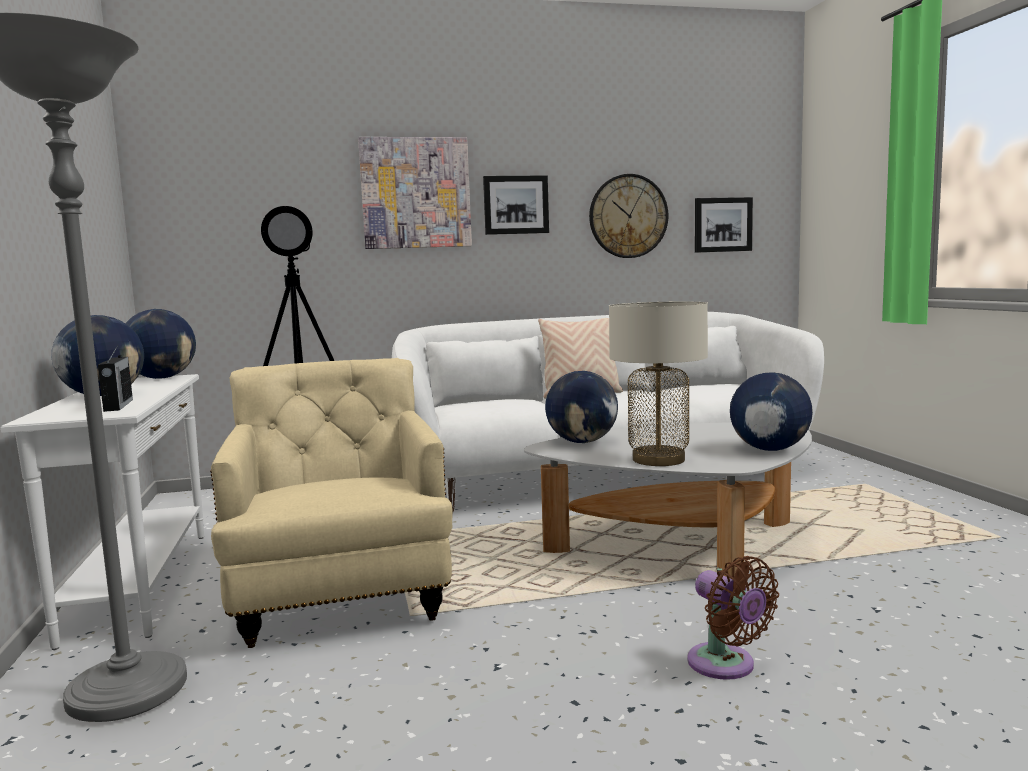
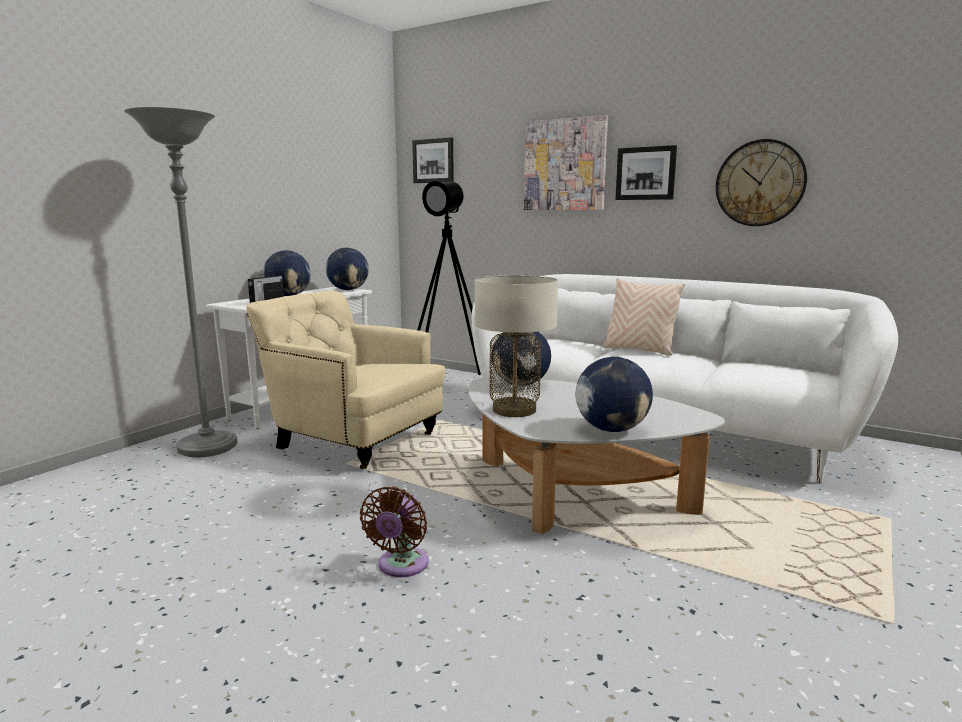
camera: 45 degrees right, 5 degrees up
beige armchair [210,358,453,648] -> beige armchair turned 90 degrees counterclockwise [247,290,445,469]
picture [695,197,753,253] -> picture moved to [412,137,454,183]

